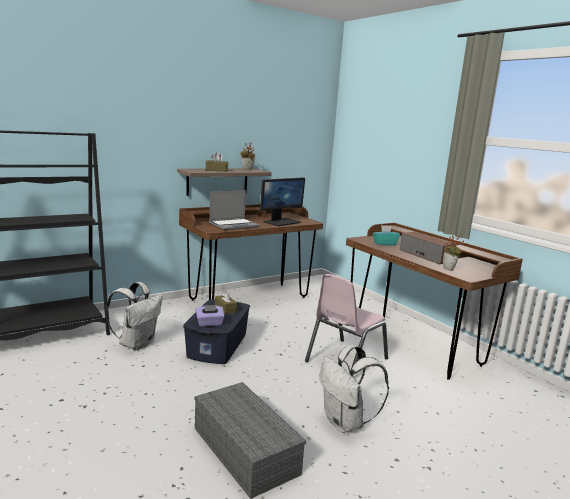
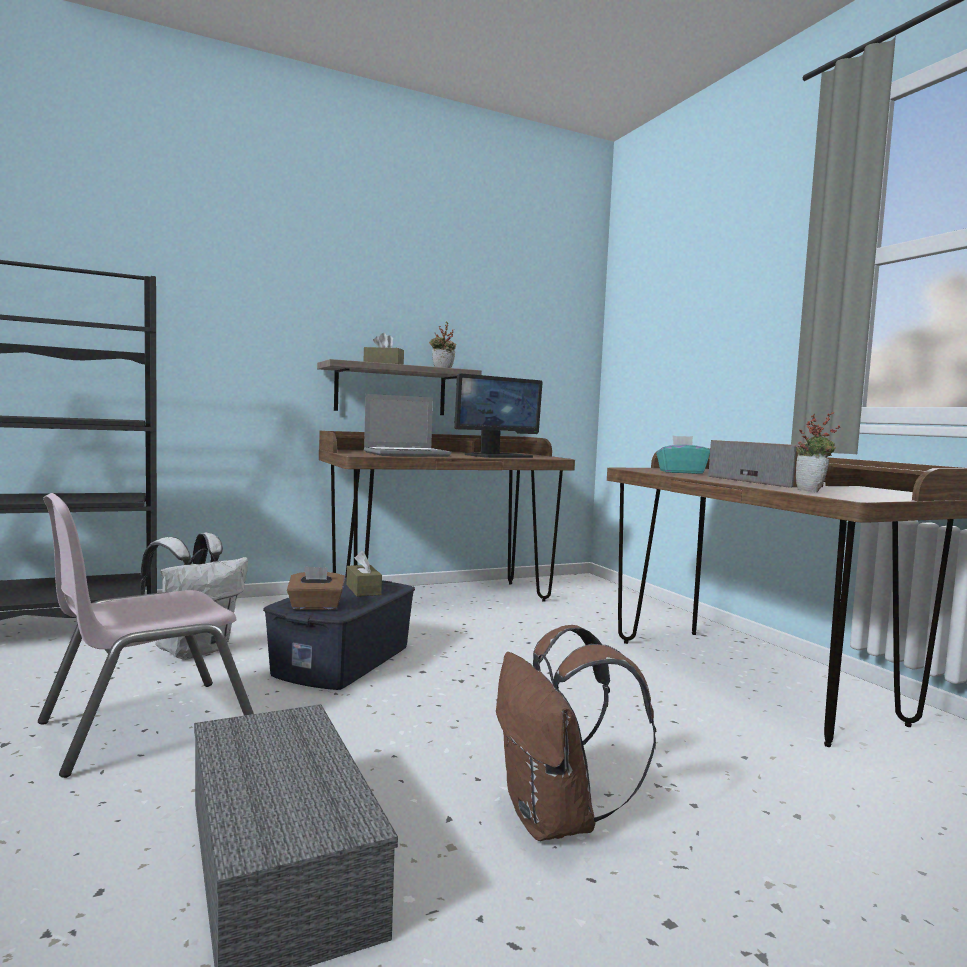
camera: 10 degrees right, 10 degrees down
purple tissue box [195,305,225,326] -> brown tissue box [287,566,345,610]
pink chair [305,274,388,368] -> pink chair moved to [38,493,254,778]
white backpack [319,345,389,433] -> brown backpack [496,625,656,841]

